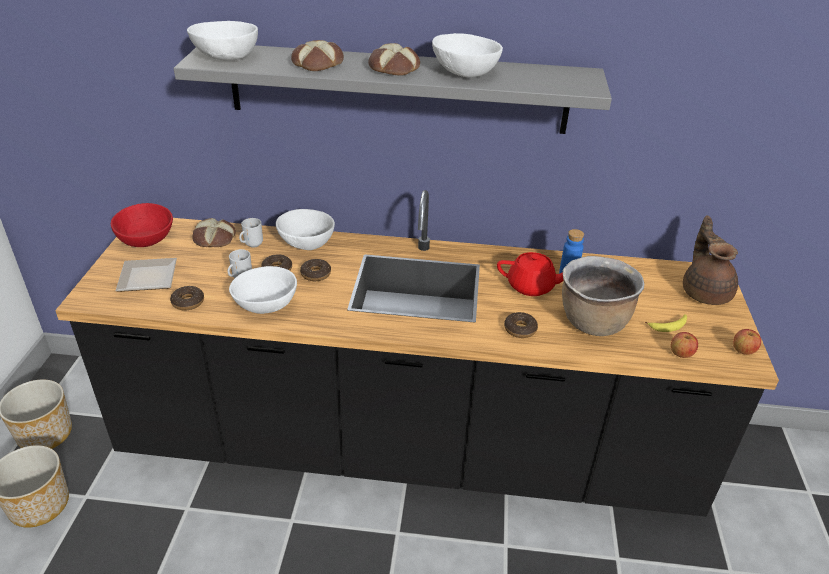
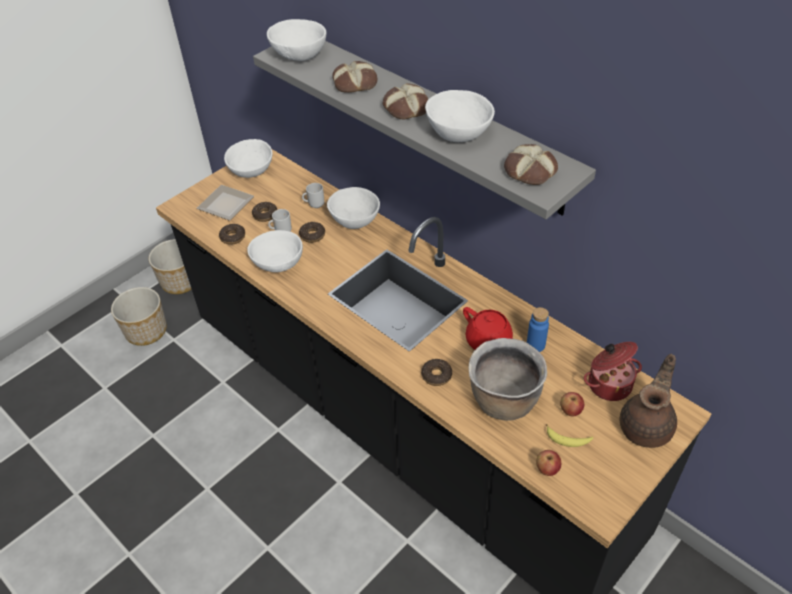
camera: 40 degrees right, 10 degrees up
red bowl [111,203,173,247] -> white bowl [224,139,272,178]
bread [192,218,236,247] -> bread moved to [504,144,558,185]
donut [300,259,331,281] -> donut moved to [252,202,277,222]
apple [733,329,761,355] -> apple moved to [560,392,584,417]
none -> cooking pot [584,342,642,401]

